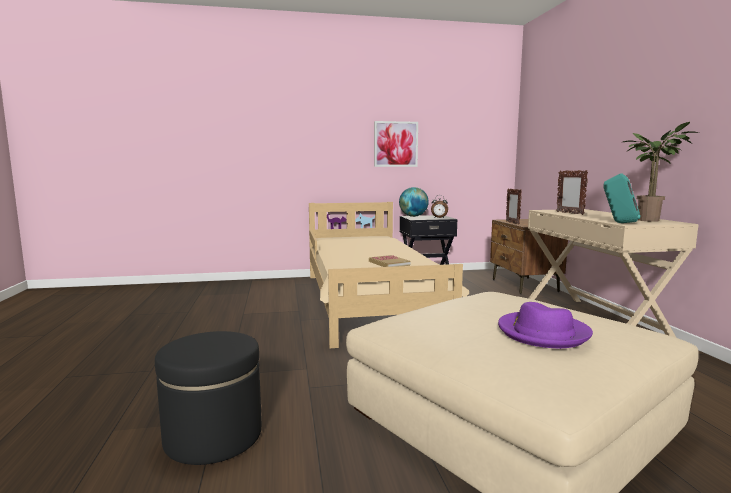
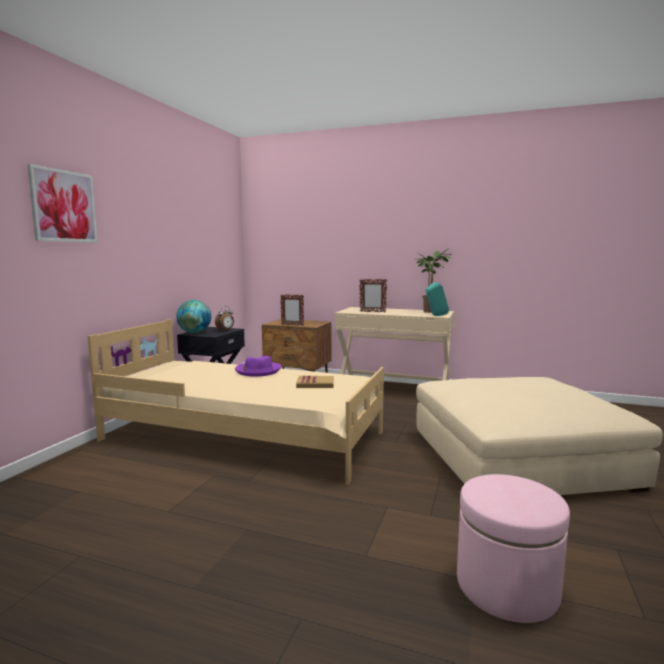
camera: 60 degrees left, 0 degrees up
black ottoman [155,331,262,465] -> pink ottoman [457,474,570,623]
picture [374,121,418,167] -> picture moved to [27,164,98,243]
purple hat [498,302,593,348] -> purple hat moved to [235,356,281,376]

